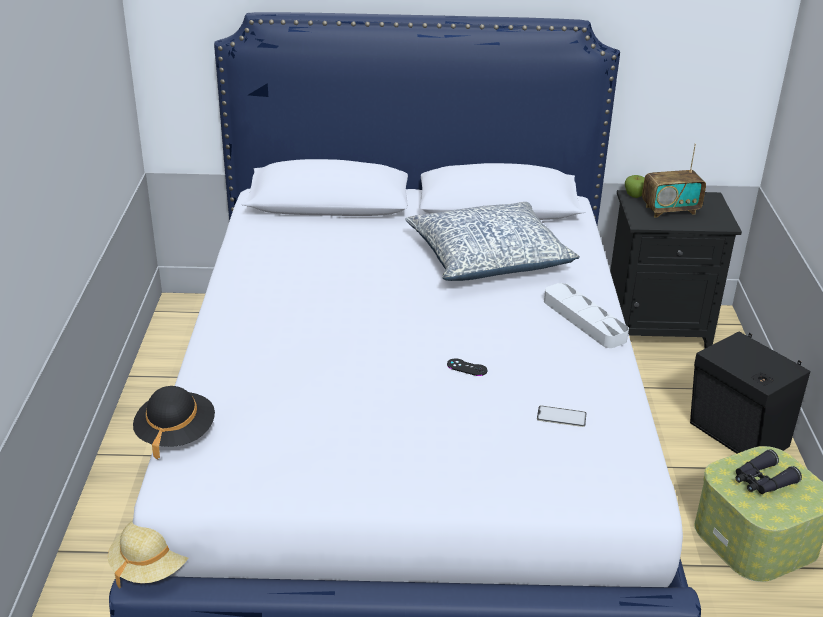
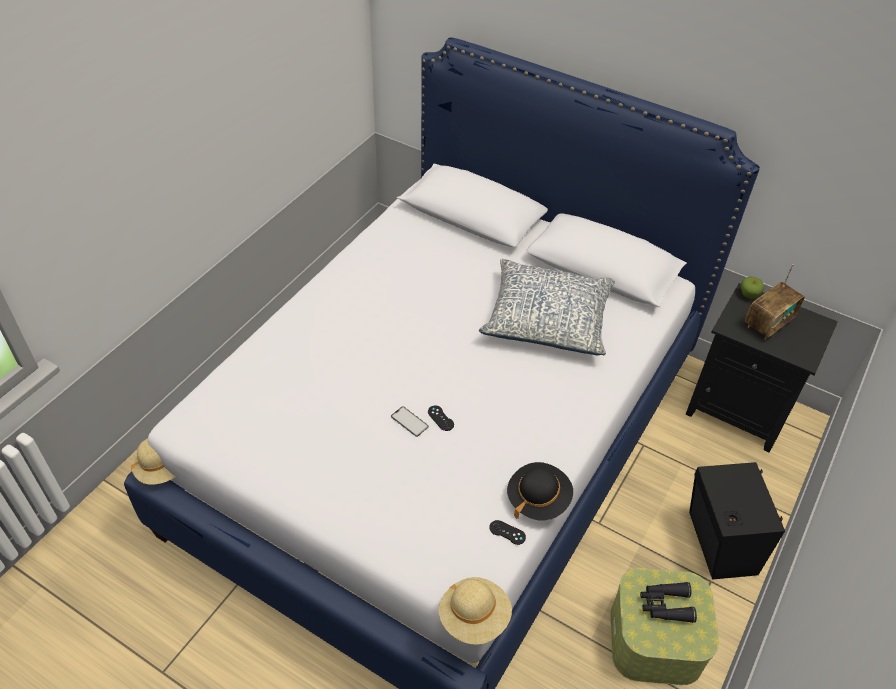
camera: 30 degrees right, 15 degrees up
black hat [133,386,215,460] -> black hat moved to [507,462,573,521]
phone [537,405,587,427] -> phone moved to [391,406,429,437]
grey tray [544,283,629,348] -> none
radio [642,143,706,218] -> radio turned 60 degrees counterclockwise [745,264,805,340]
none -> beige hat [439,577,512,645]
none -> black game controller [489,520,526,545]

